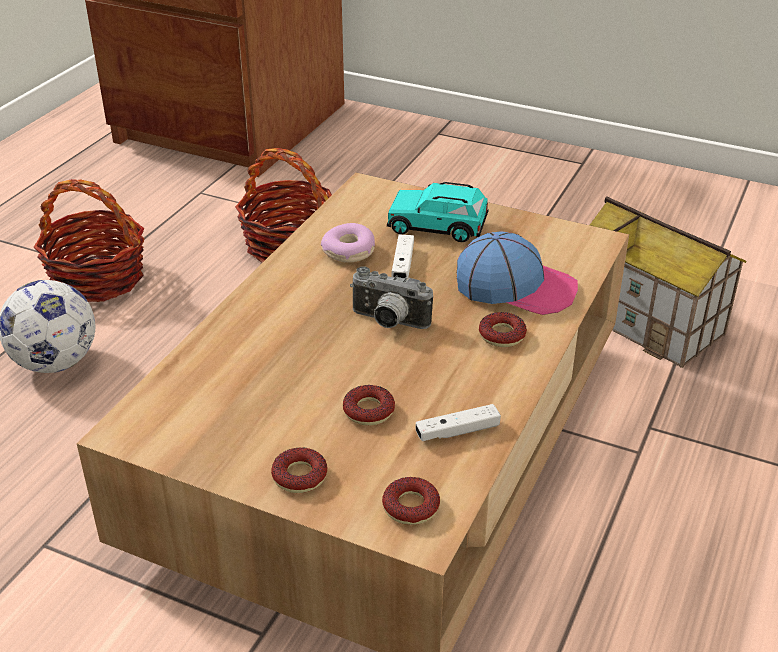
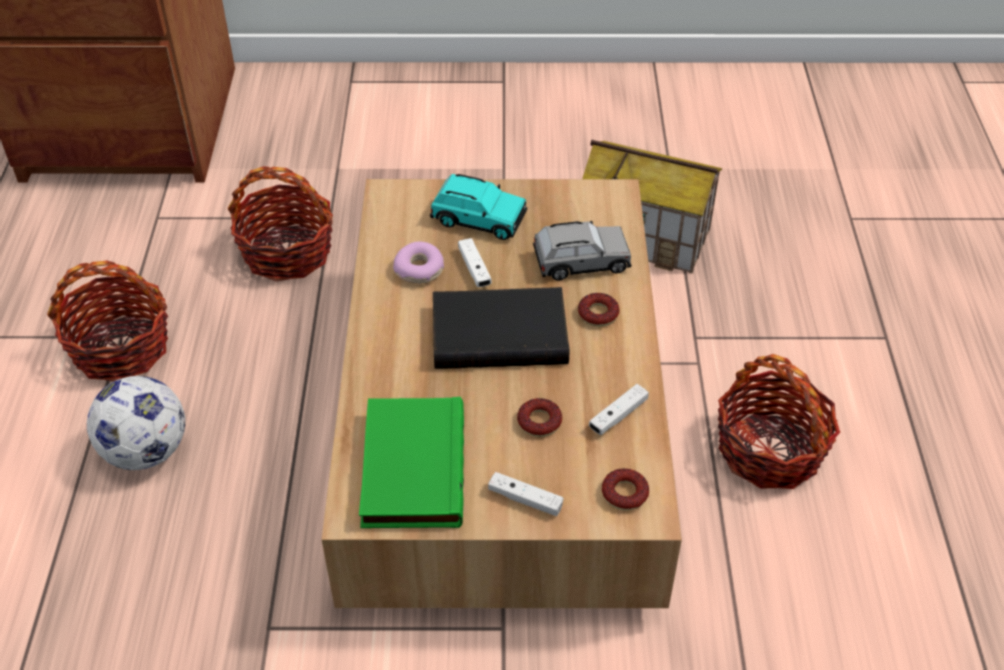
camera: 25 degrees left, 10 degrees up
donut [271,447,328,493] -> white game controller [488,472,563,516]
camera [350,266,433,329] -> black book [433,287,569,369]
turquoise toy car [387,182,489,242] -> turquoise toy car turned 150 degrees counterclockwise [430,174,527,240]
cap [457,231,578,315] -> grey toy car [533,221,631,281]
none -> green book [359,397,464,528]
none -> basket [718,354,840,489]

